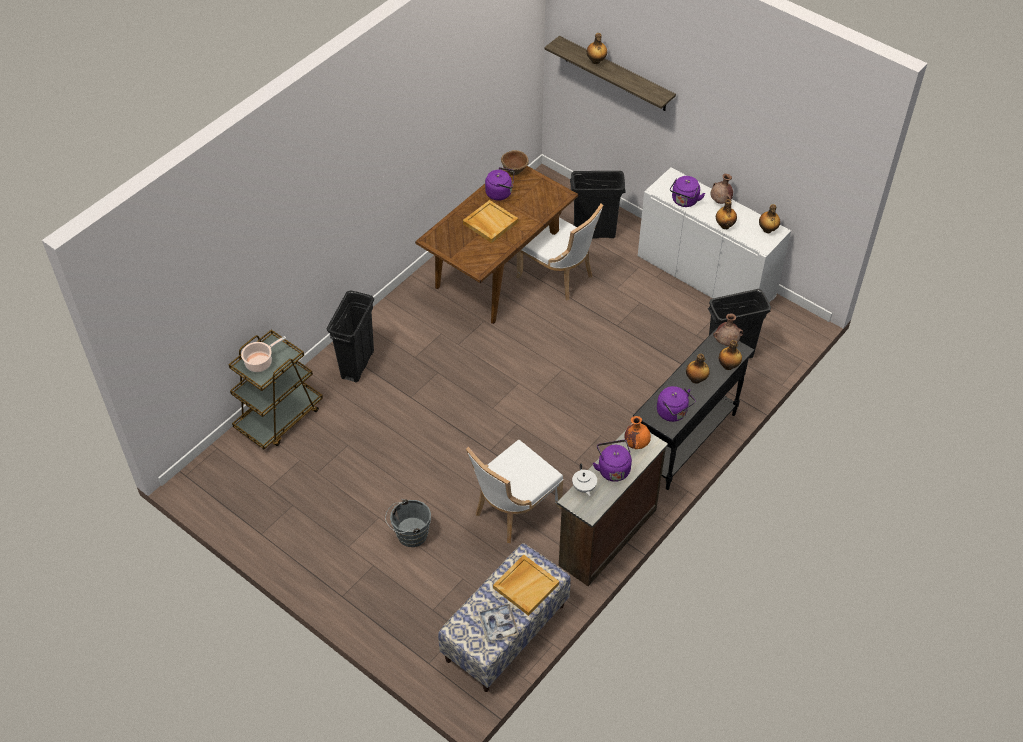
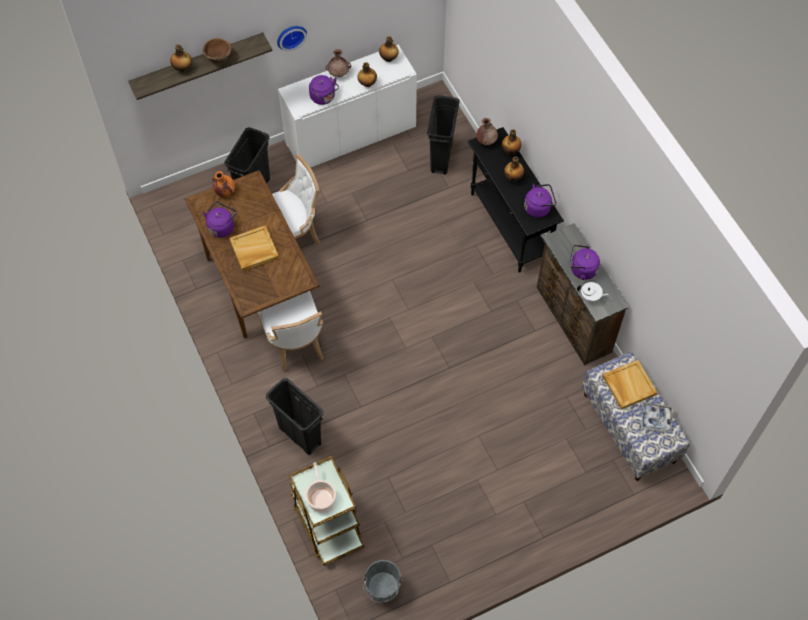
camera: 65 degrees left, 10 degrees up
grey bucket [385,499,431,547] -> grey bucket moved to [361,560,403,603]
white chair [466,440,563,543] -> white chair moved to [257,291,324,372]
brown bowl [501,150,529,175] -> brown bowl moved to [202,38,232,64]
orange vase [625,416,651,449] -> orange vase moved to [212,171,235,197]
none -> wall clock [277,26,307,51]

